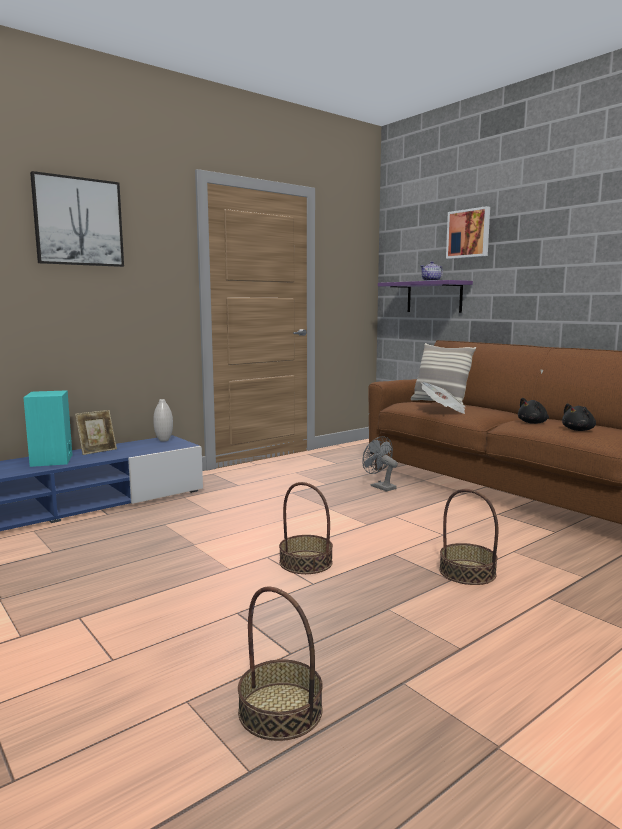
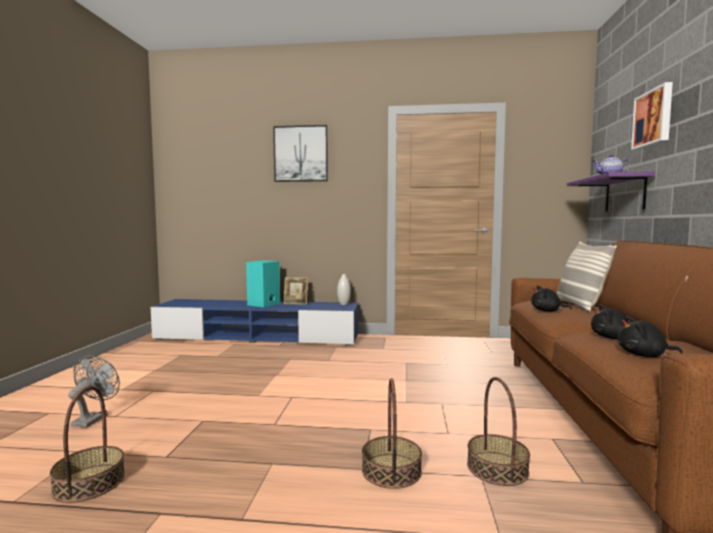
camera: 45 degrees right, 5 degrees down
basket [279,482,333,574] -> basket moved to [467,377,530,486]
grey fan [362,436,398,492] -> grey fan moved to [68,356,120,428]
newspaper [421,382,466,414] -> black plush toy [531,285,572,312]

